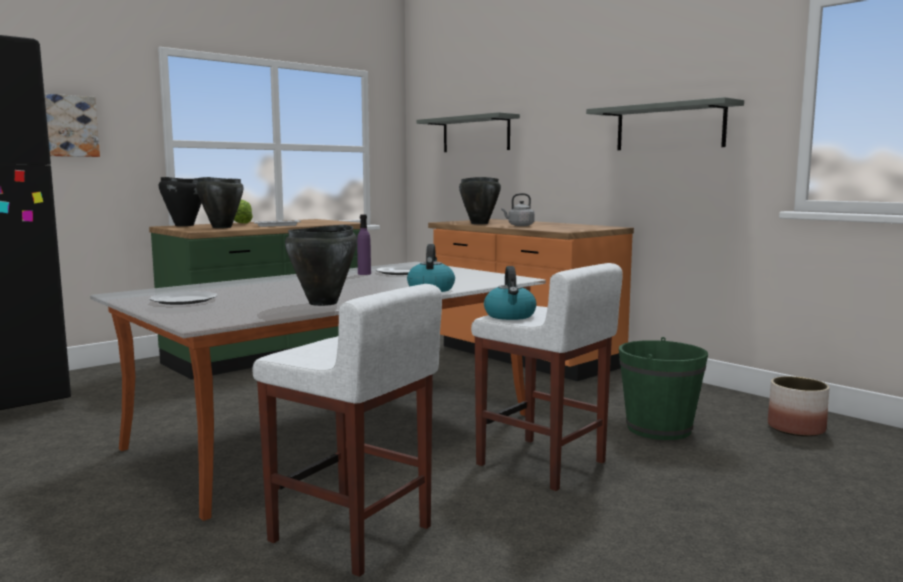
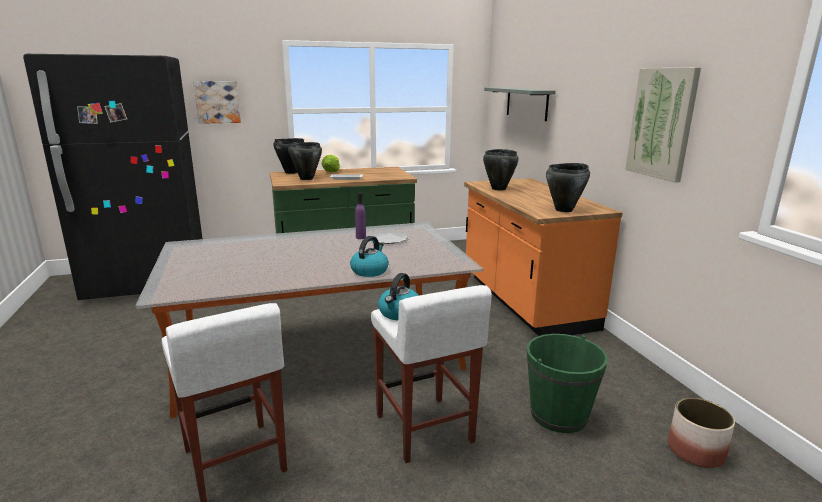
camera: 25 degrees right, 10 degrees up
plate [149,291,217,305] -> none
black cooking pot [285,225,357,306] -> black cooking pot moved to [546,163,590,212]
grey kettle [501,193,535,226] -> none
grey shelf [586,97,744,150] -> picture [625,68,701,183]

